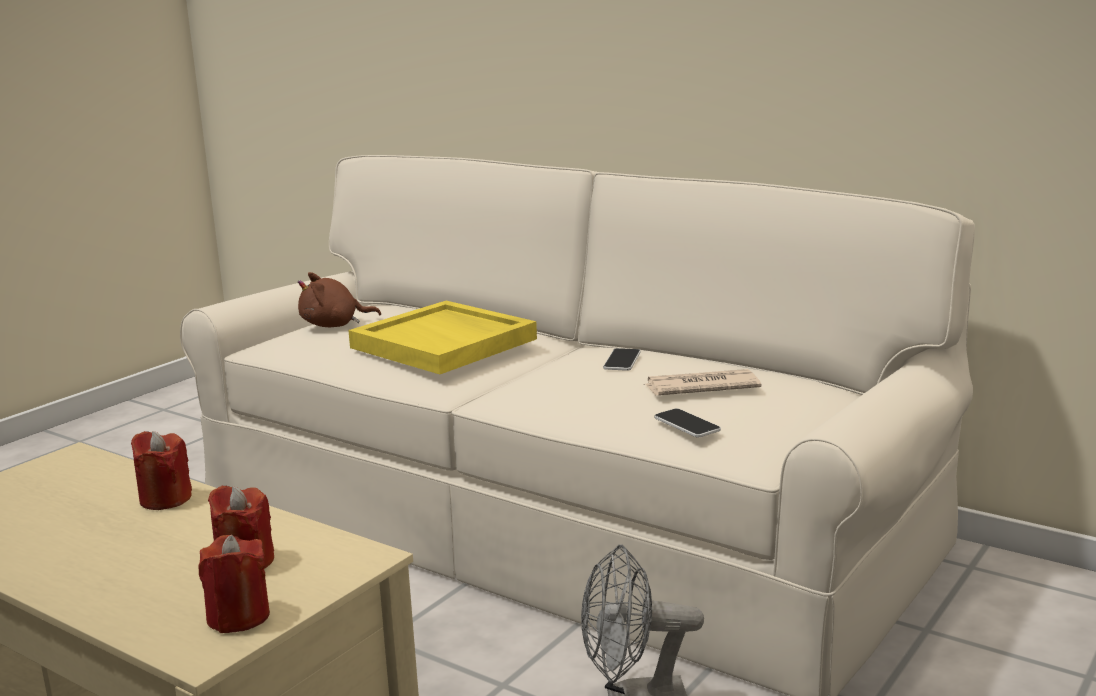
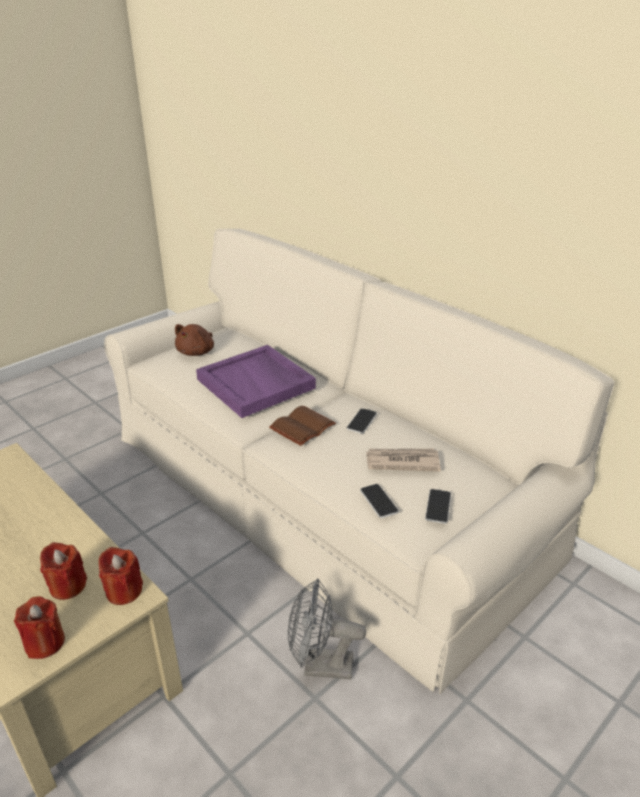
camera: 10 degrees right, 15 degrees up
red candle [131,431,192,510] -> red candle moved to [99,547,143,605]
brown plush toy [298,272,381,327] -> brown plush toy turned 60 degrees counterclockwise [175,324,214,356]
yellow tray [348,301,537,374] -> purple tray [196,345,316,418]
none -> brown book [269,405,336,446]
none -> phone [425,489,451,524]

